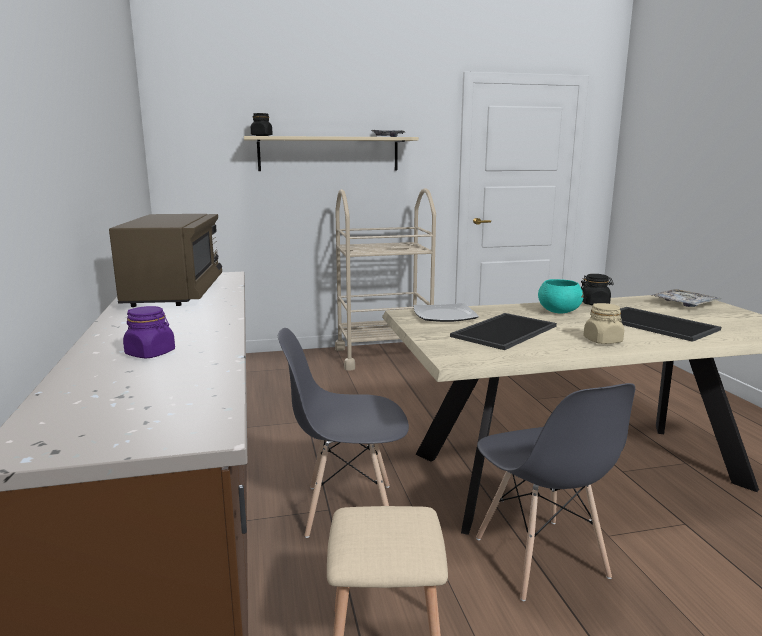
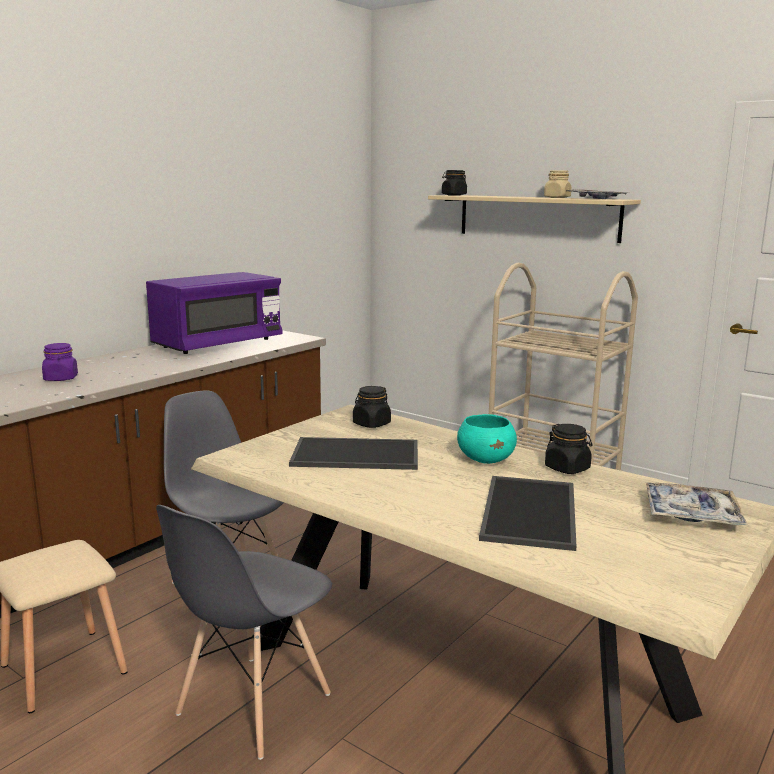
camera: 50 degrees right, 0 degrees up
brown microwave [109,214,223,307] -> purple microwave [146,272,283,354]
plate [413,303,479,322] -> black jar [353,386,391,428]
beige jar [584,303,624,344] -> beige jar moved to [544,170,571,198]

